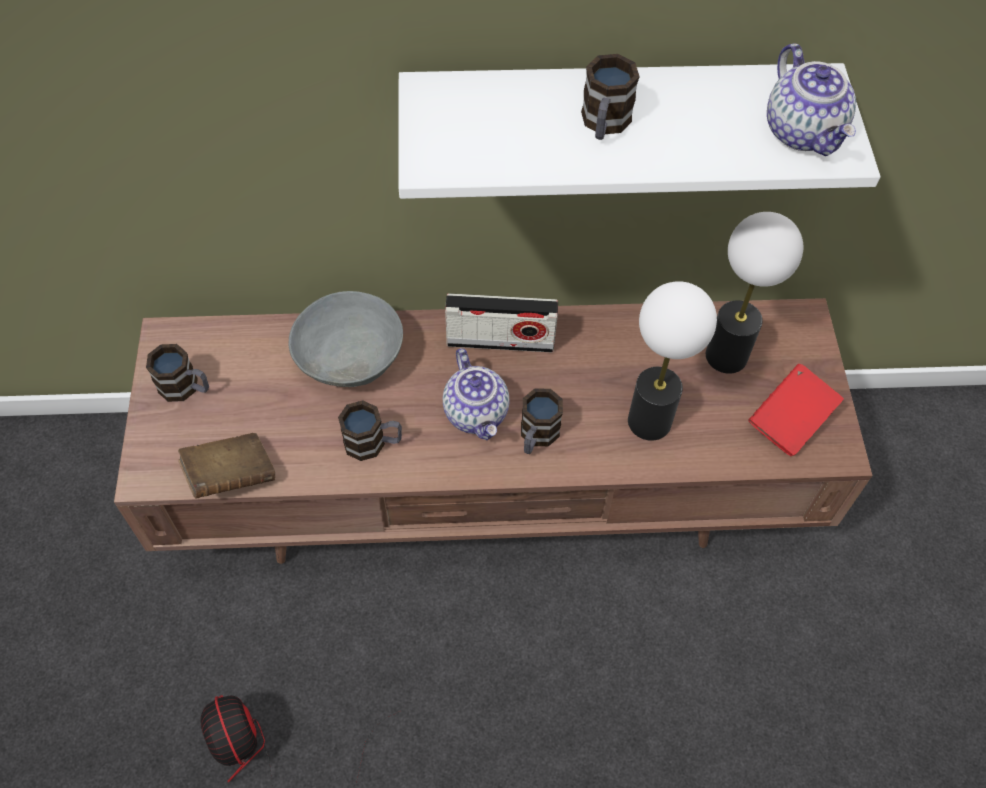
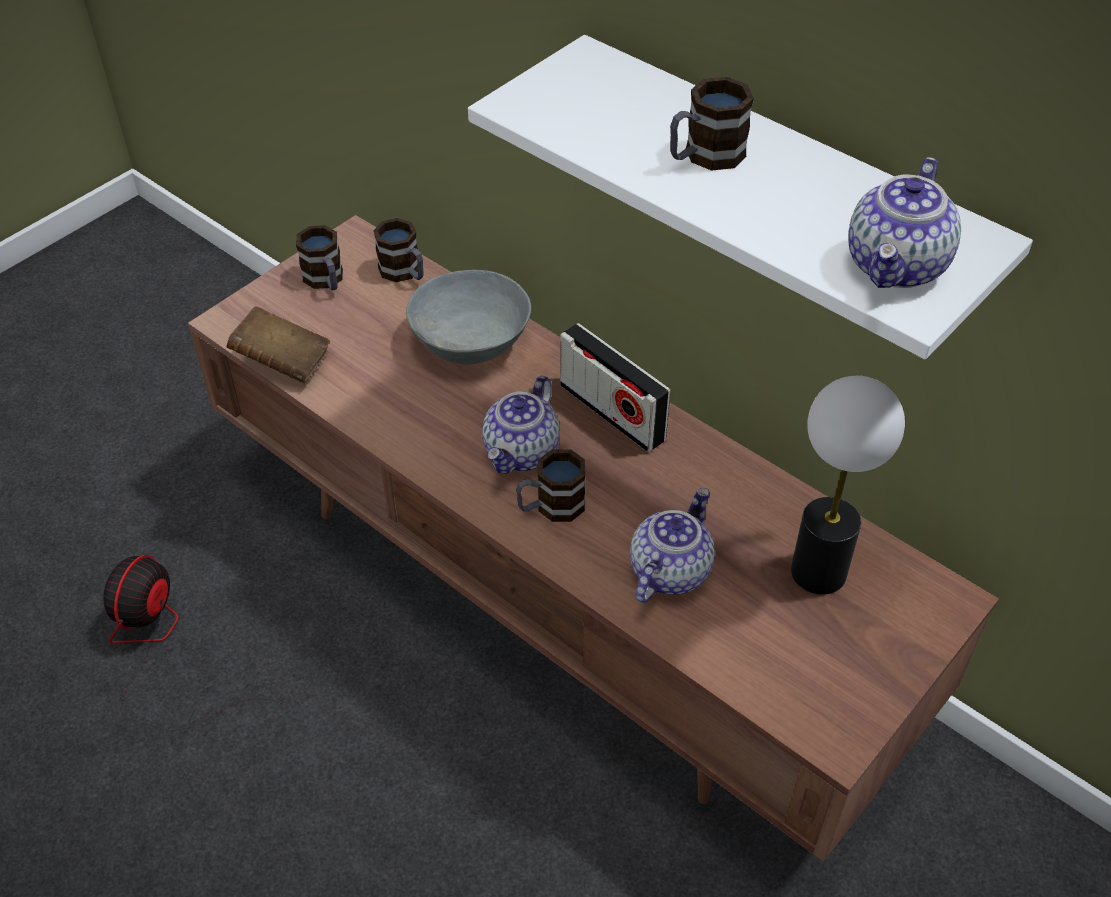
camera: 45 degrees right, 10 degrees down
mug [338,400,402,461] -> mug moved to [373,218,424,282]
table lamp [628,281,717,441] -> teapot [630,488,715,603]
red book [748,364,844,456] -> none

